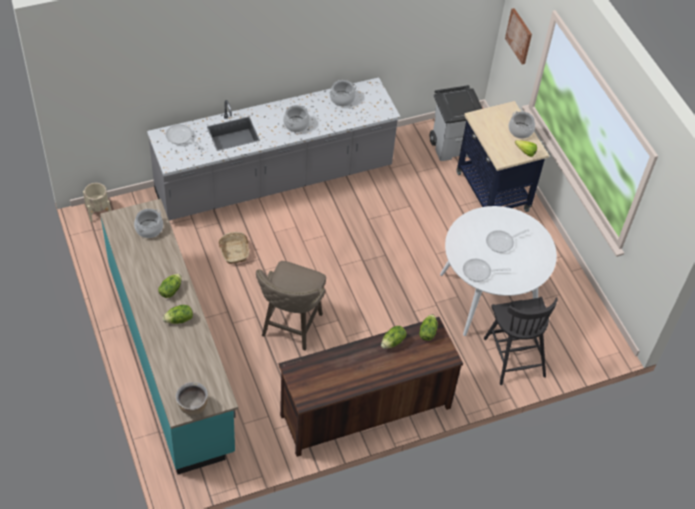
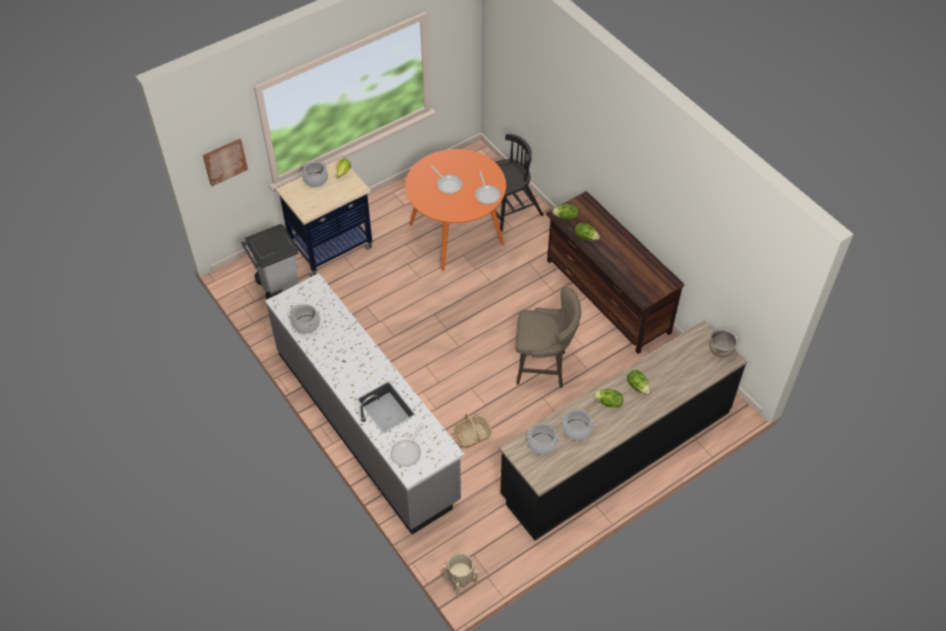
camera: 100 degrees left, 0 degrees up
turquoise counter [100,199,238,475] -> black counter [499,320,747,540]
cooking pot [283,105,310,132] -> cooking pot moved to [562,409,595,440]
white dining table [440,206,557,336] -> orange dining table [405,149,506,271]

